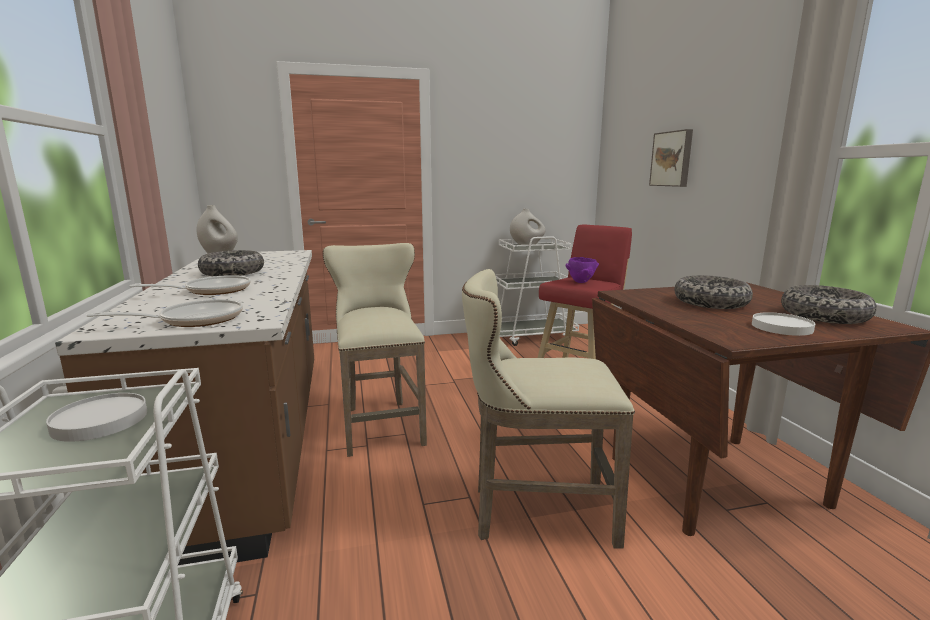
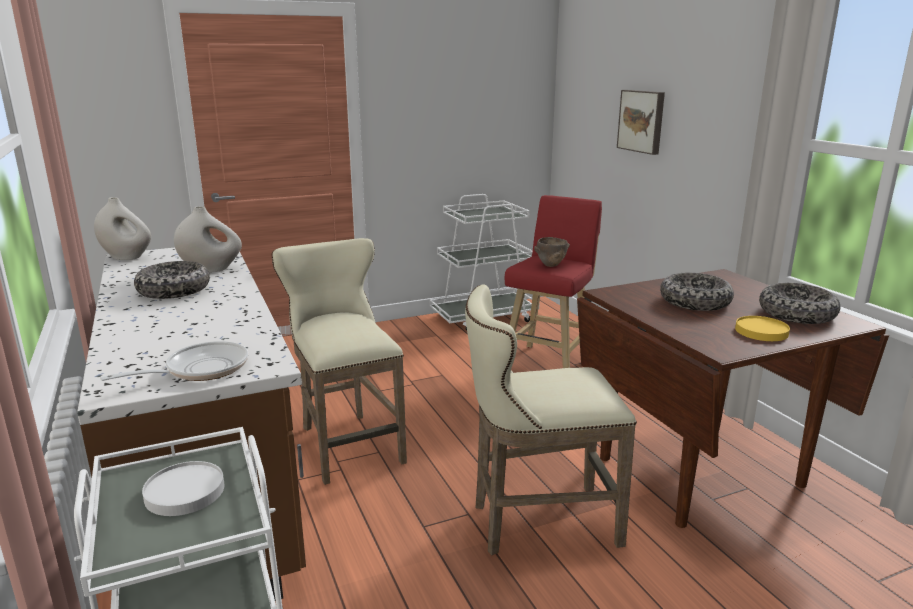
camera: 10 degrees left, 5 degrees up
frying pan [130,275,251,295] -> none
white vase [510,209,545,245] -> white vase moved to [174,207,242,272]
purple bowl [566,257,599,283] -> brown bowl [534,237,570,267]
white plate [752,312,815,336] -> yellow plate [735,316,790,341]

